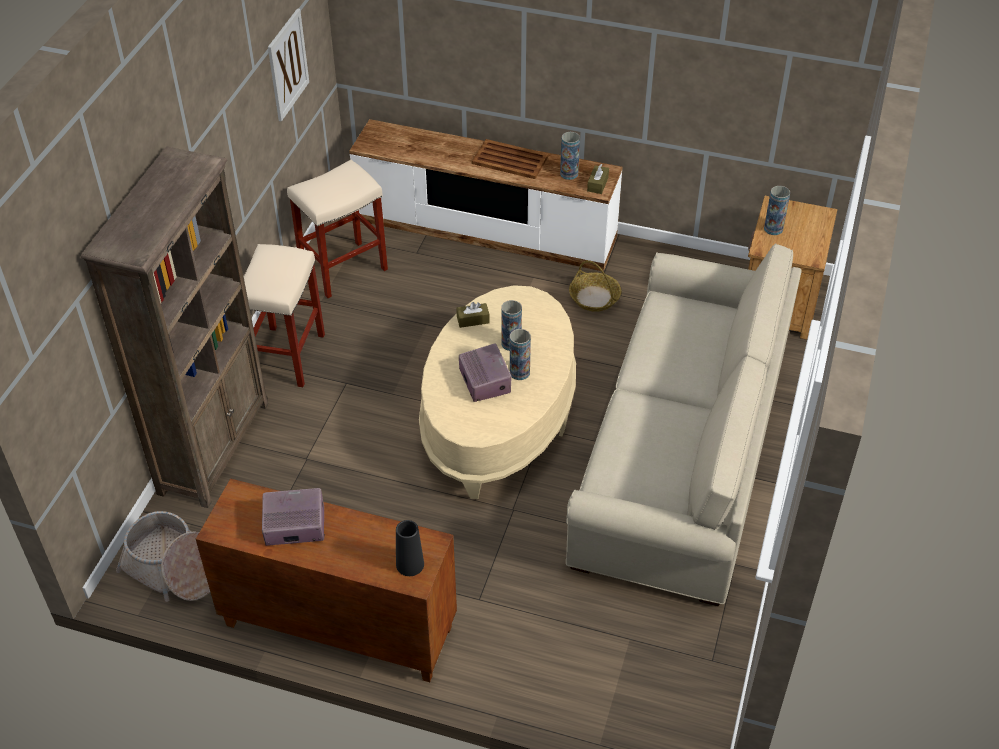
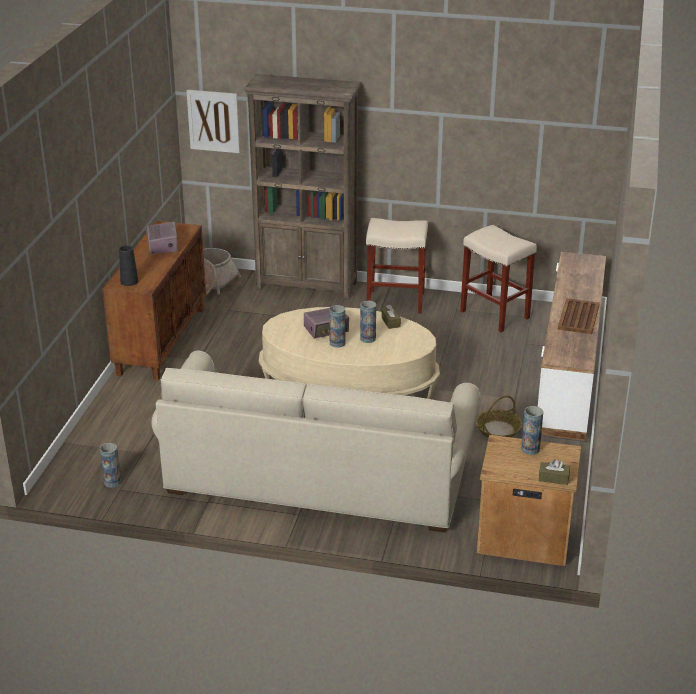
camera: 85 degrees right, 15 degrees down
picture [268,8,309,122] -> picture moved to [186,90,240,153]
vase [560,132,580,180] -> vase moved to [100,443,121,488]
brown tissue box [587,164,609,194] -> brown tissue box moved to [539,459,570,485]

